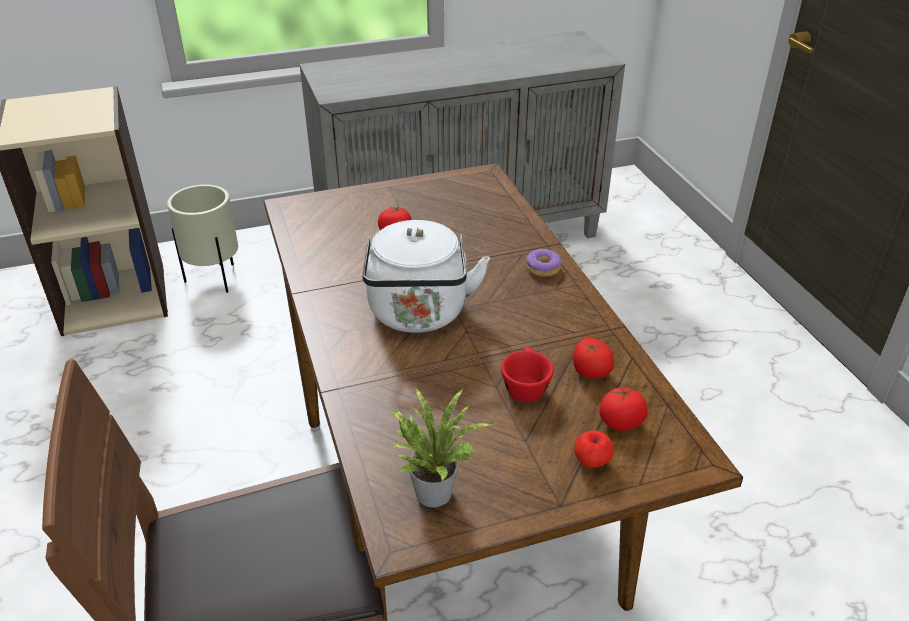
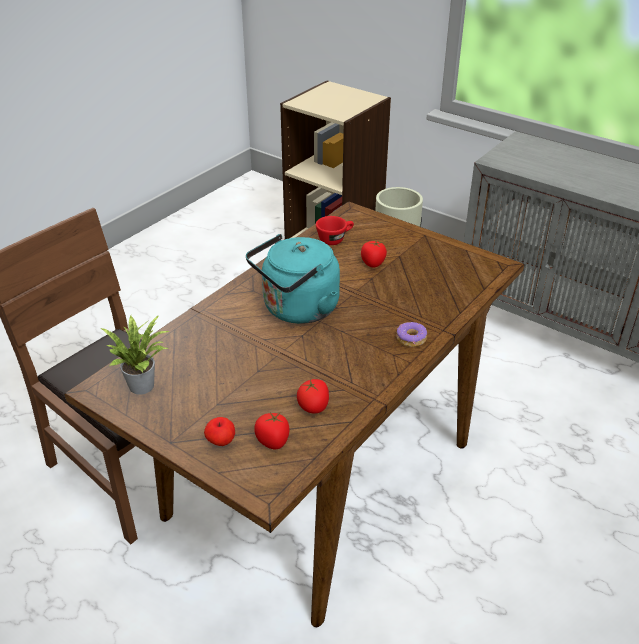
camera: 55 degrees right, 0 degrees up
white kettle [362,220,490,333] -> turquoise kettle [246,234,340,324]
red cup [501,347,554,402] -> red cup moved to [316,216,354,245]

